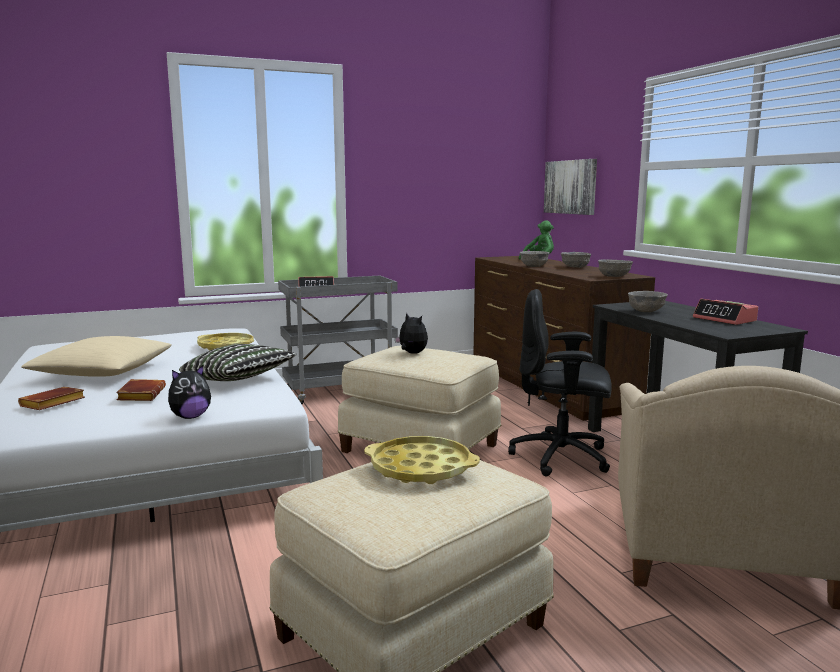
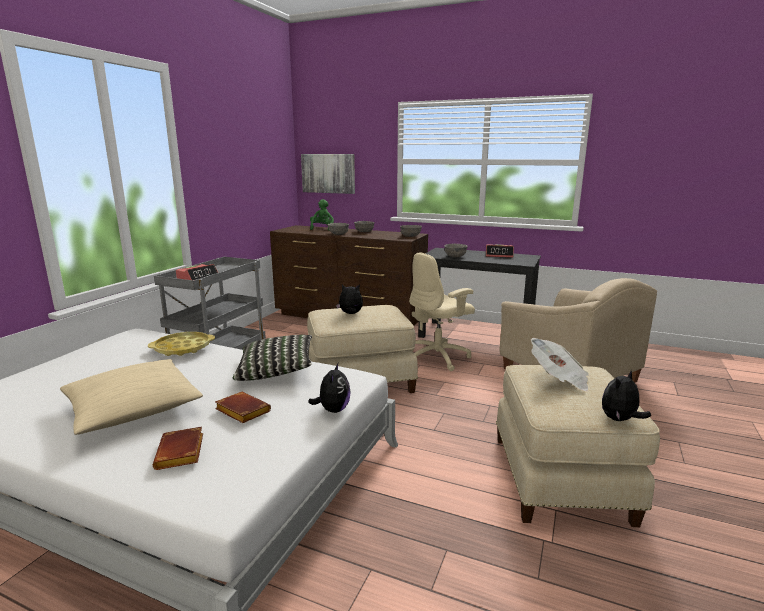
camera: 45 degrees left, 5 degrees up
yellow tray [364,436,480,484] -> newspaper [531,338,589,391]
black office chair [508,289,612,477] -> beige office chair [409,253,475,371]
none -> plush toy [602,371,651,421]

